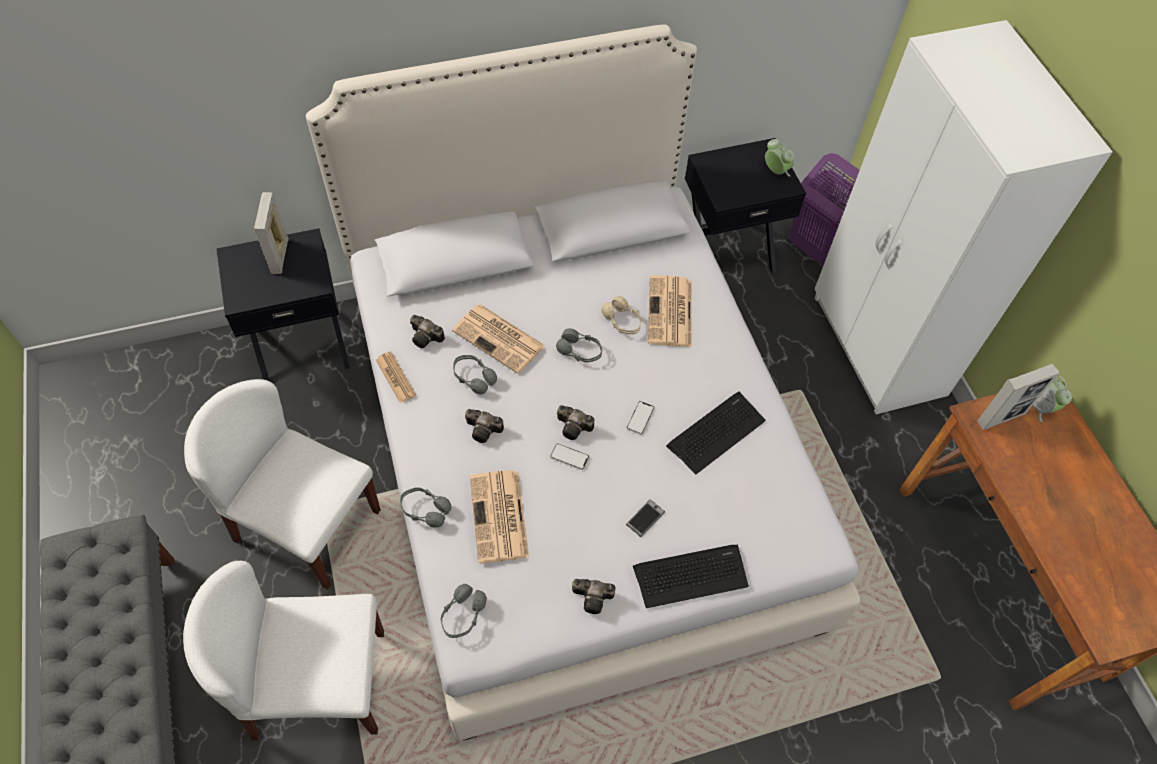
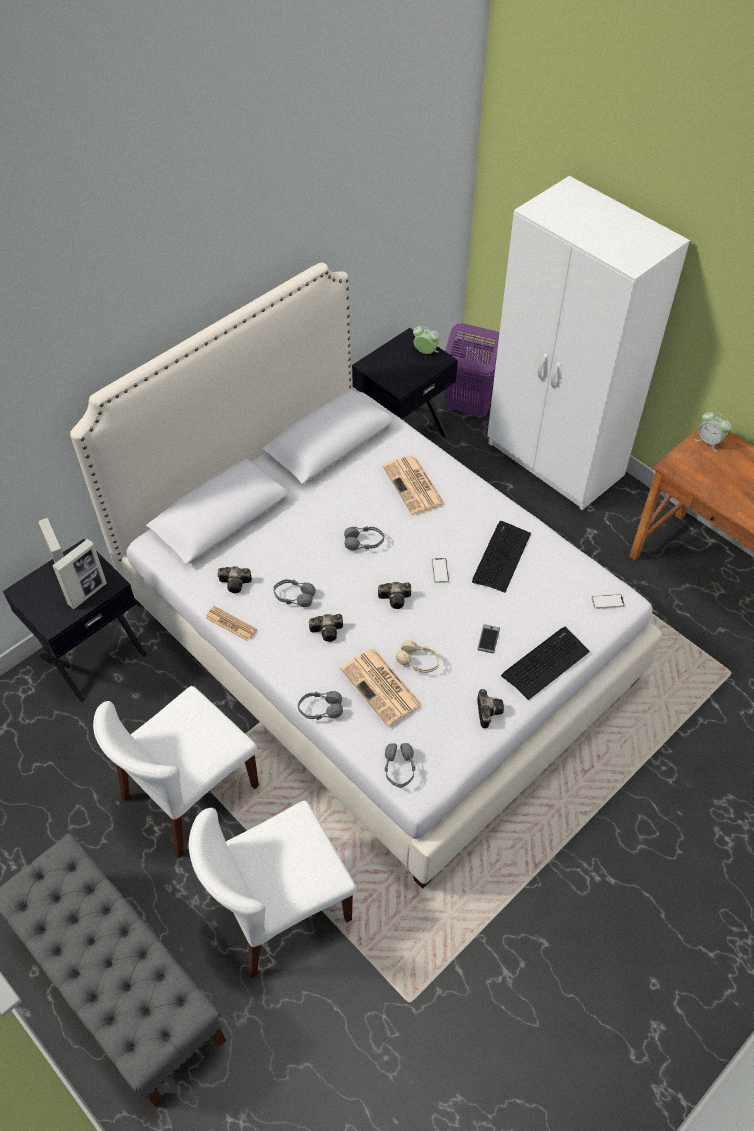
camera: 25 degrees left, 5 degrees down
white chair [184,379,381,589] -> white chair turned 45 degrees counterclockwise [93,686,259,858]
newspaper [452,304,546,374] -> none
phone [550,443,589,470] -> phone moved to [592,594,625,609]
camera [572,579,615,614] -> camera turned 75 degrees counterclockwise [477,689,504,728]
beige headphones [602,296,642,334] -> beige headphones moved to [396,640,439,673]
picture frame [977,364,1059,430] -> picture frame moved to [52,539,107,609]

